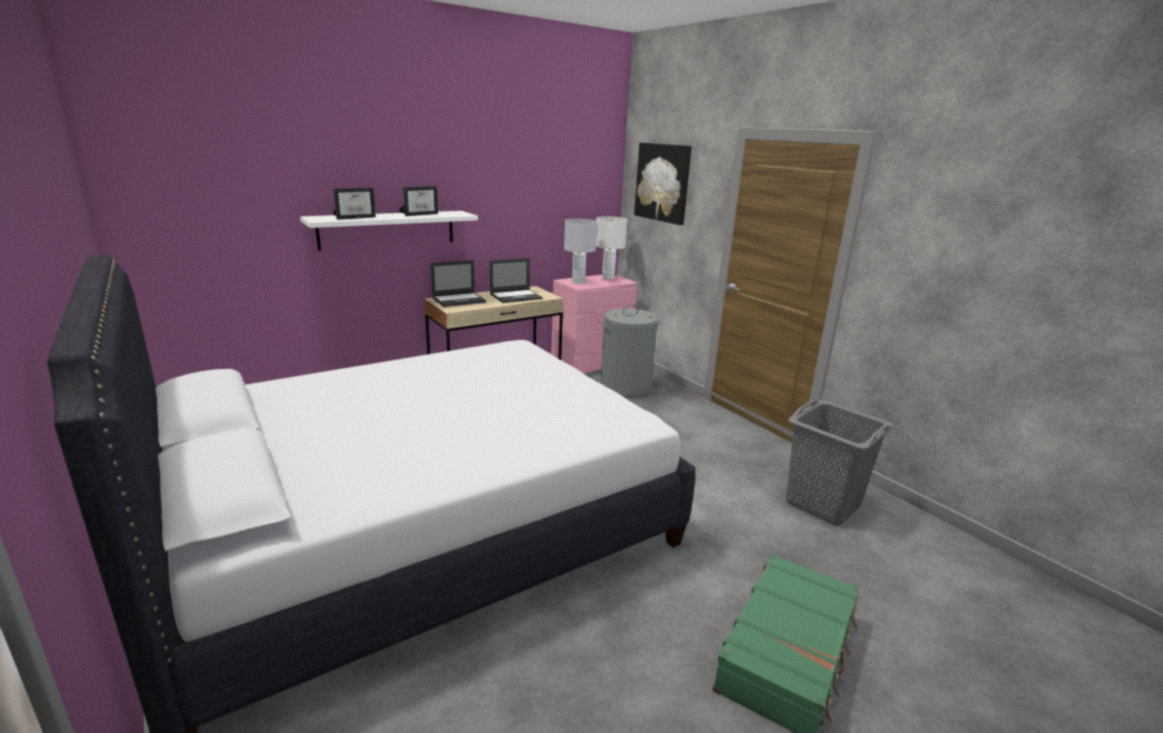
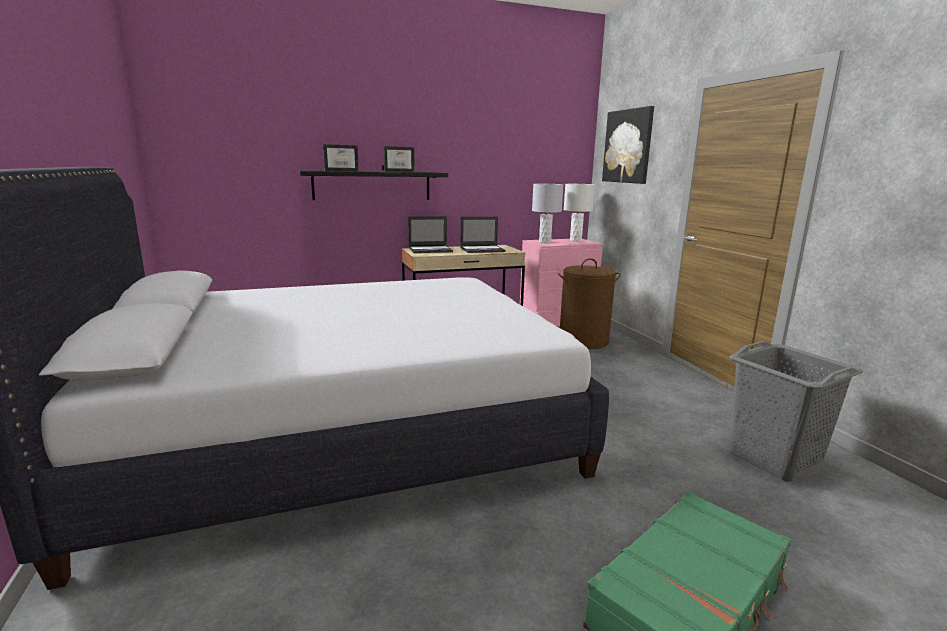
camera: 15 degrees right, 5 degrees down
white shelf [300,211,478,251] -> black shelf [299,170,448,200]
grey laundry basket [599,304,661,398] -> brown laundry basket [558,258,620,349]

